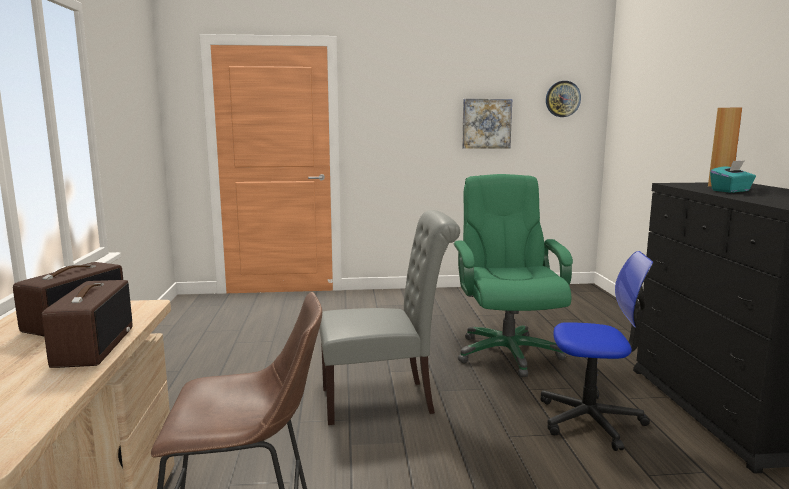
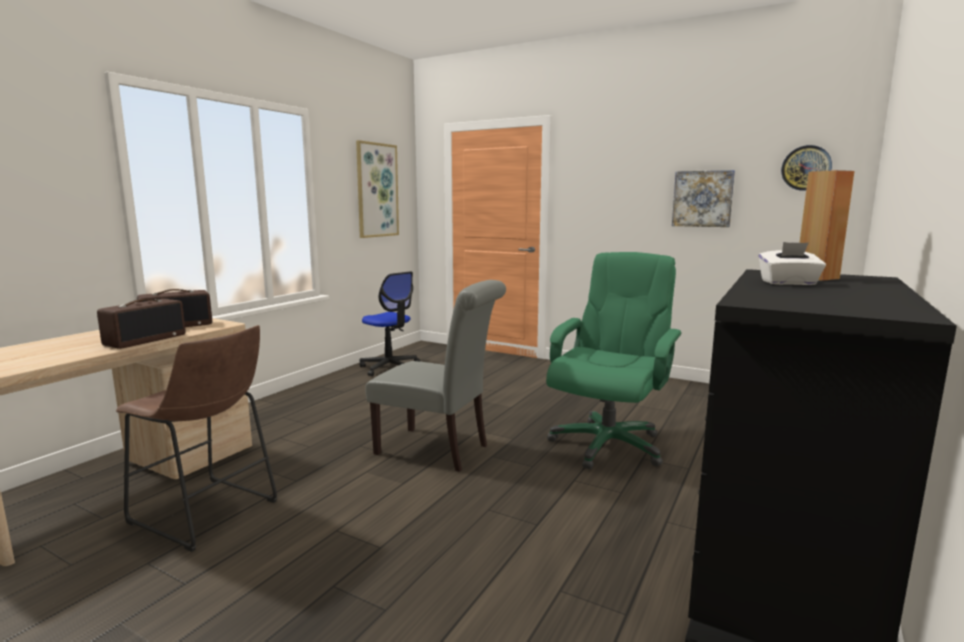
camera: 35 degrees right, 0 degrees up
office chair [540,251,653,451] -> office chair moved to [359,271,420,376]
turquoise tissue box [710,160,756,193] -> white tissue box [758,242,826,285]
none -> picture [356,140,399,238]

